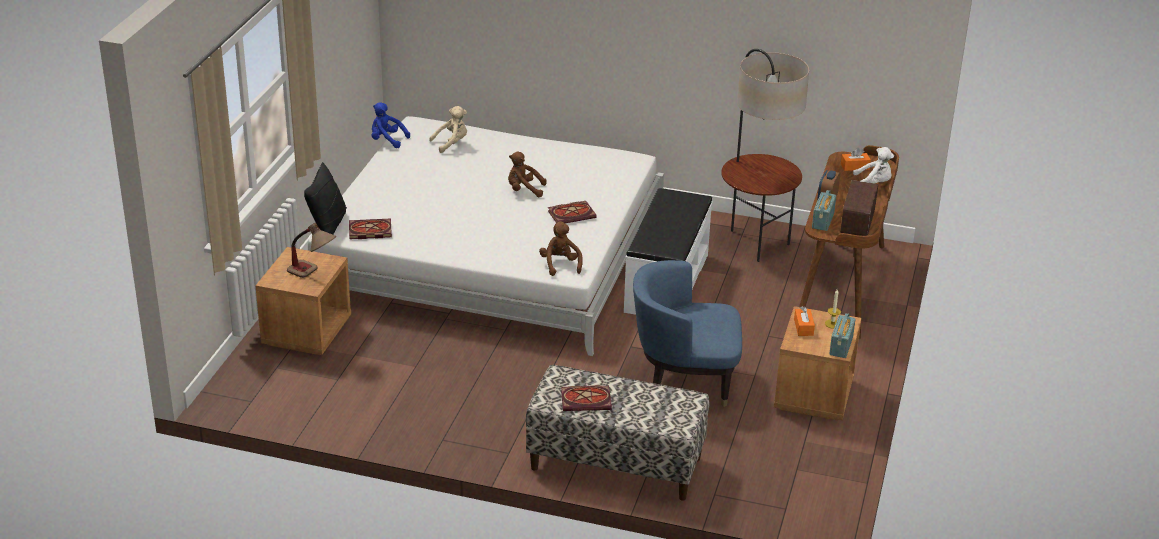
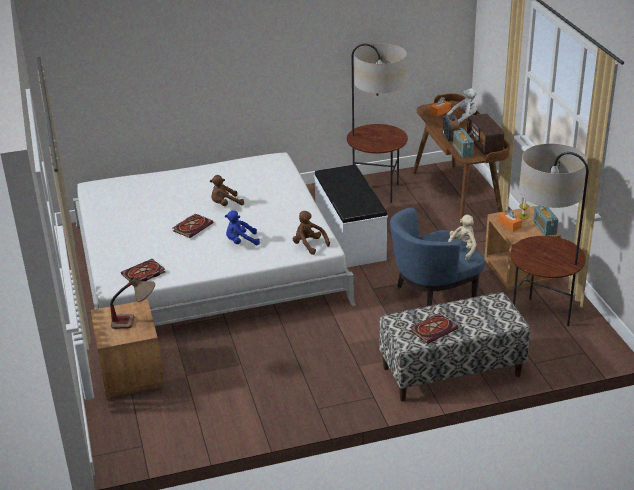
camera: 30 degrees left, 0 degrees up
black pillow [304,162,347,234] -> none
blue plush toy [372,102,410,148] -> blue plush toy moved to [225,210,260,245]
beige plush toy [429,106,467,153] -> beige plush toy moved to [448,215,477,261]
book [548,201,597,223] -> book moved to [173,214,213,238]
none -> floor lamp [510,144,589,326]

